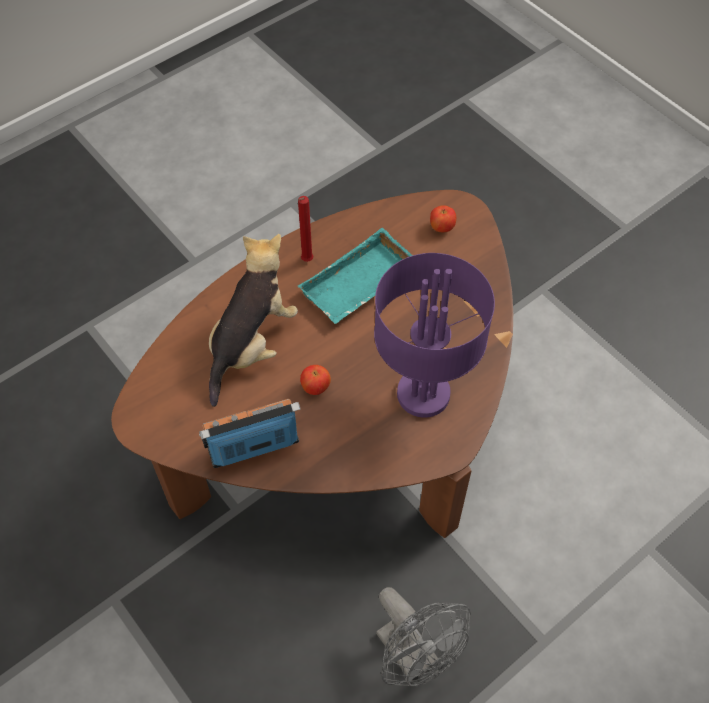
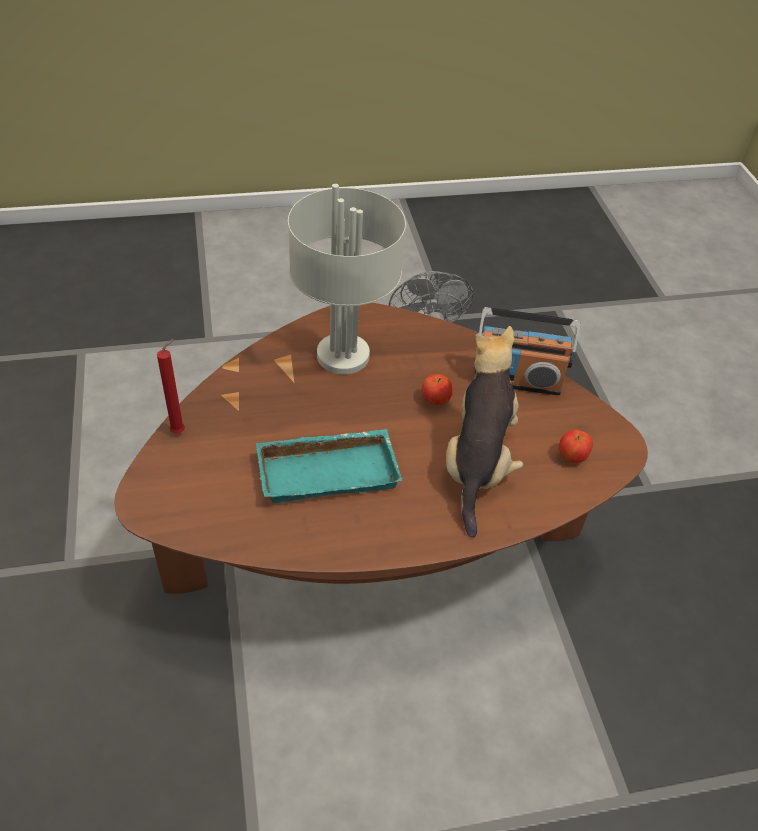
camera: 155 degrees left, 10 degrees down
plush toy [209,234,298,407] -> plush toy turned 135 degrees clockwise [446,326,523,538]
red candle [298,196,314,262] -> red candle moved to [157,339,185,434]
purple table lamp [374,253,495,418] -> grey table lamp [288,184,406,374]
apple [430,205,456,232] -> apple moved to [559,430,593,463]

